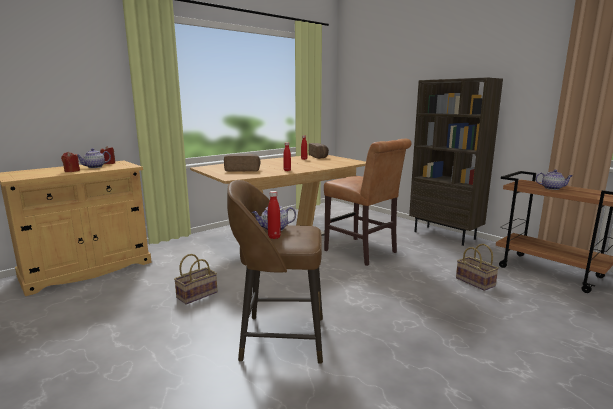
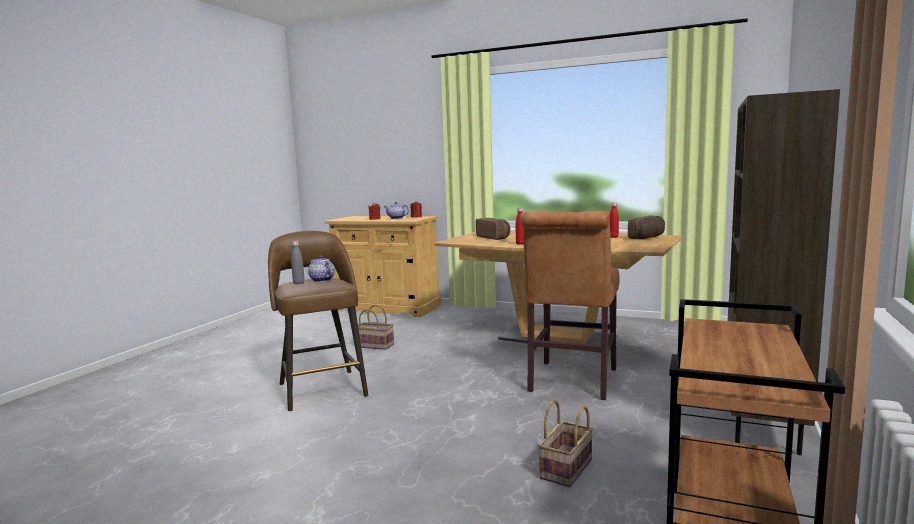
camera: 65 degrees right, 5 degrees down
red bottle [267,191,281,239] -> grey bottle [291,241,305,284]
teapot [536,170,573,190] -> none

